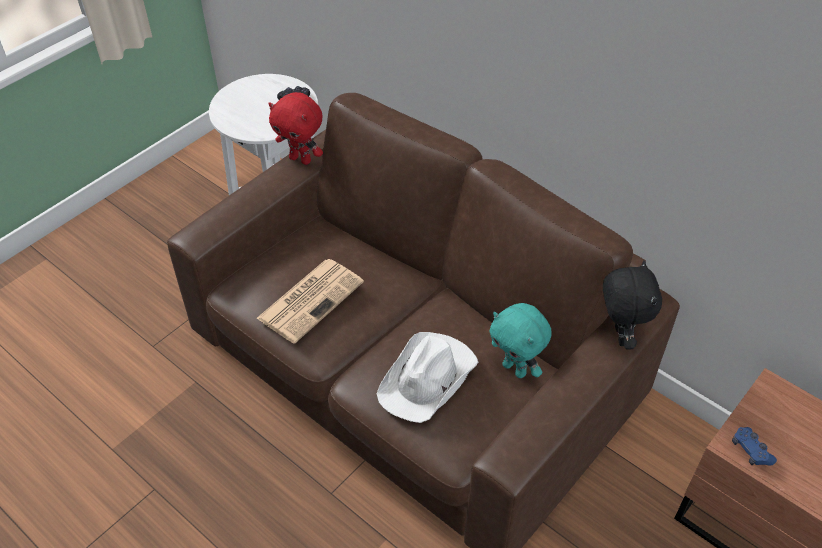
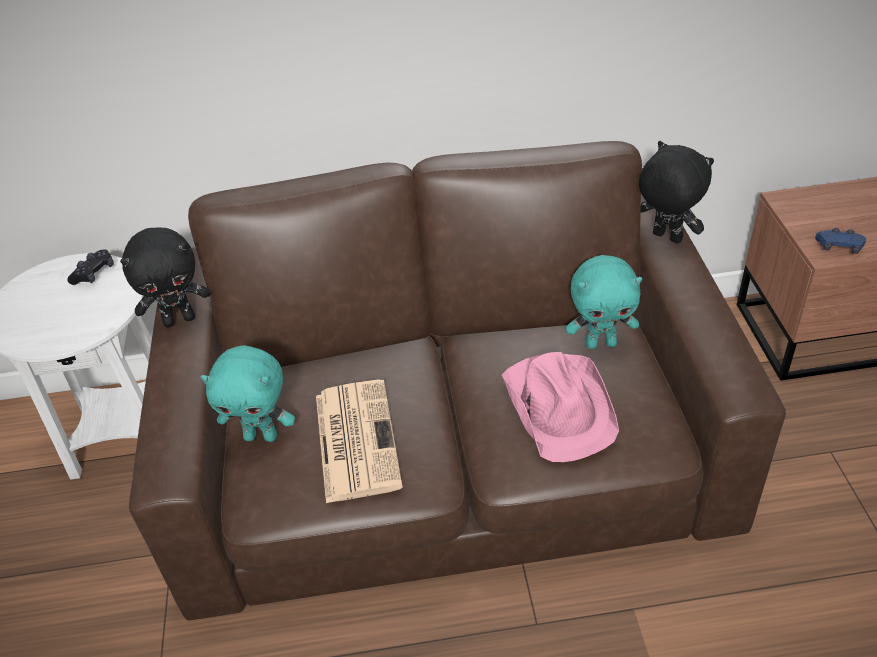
camera: 45 degrees left, 5 degrees down
red plush toy [268,92,323,165] -> black plush toy [120,227,210,327]
white hat [376,332,478,423] -> pink hat [502,352,619,462]
none -> turquoise plush toy [201,345,295,442]

